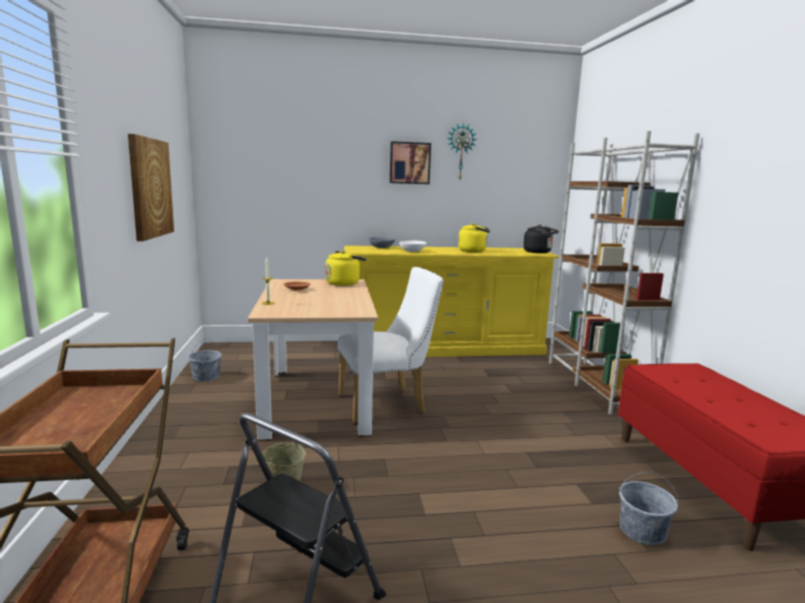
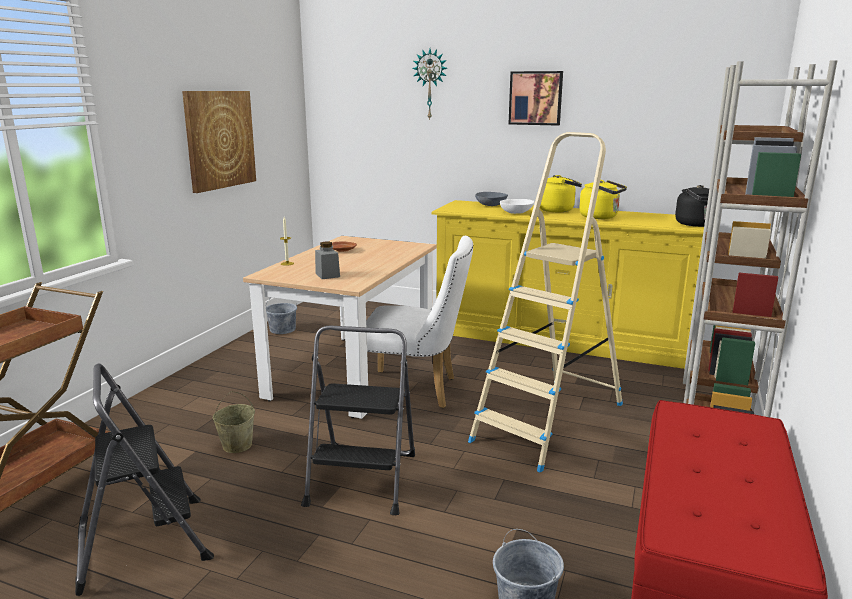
camera: 30 degrees right, 5 degrees up
yellow kettle [325,251,366,286] -> yellow kettle moved to [540,175,582,212]
wall clock [447,122,477,179] -> wall clock moved to [412,49,447,121]
none -> black step ladder [301,326,415,516]
none -> grey jar [315,242,340,279]
none -> beige step ladder [468,132,623,473]

